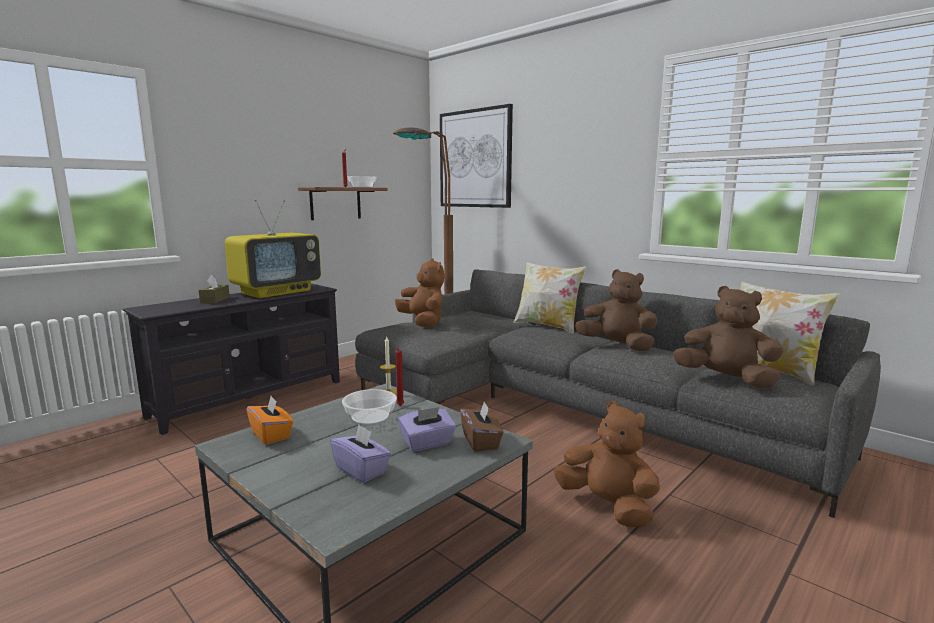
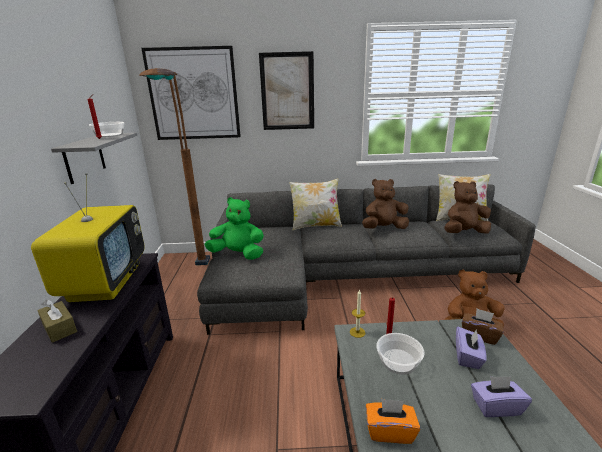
camera: 45 degrees left, 10 degrees up
brown shelf [298,187,388,220] -> grey shelf [51,133,137,184]
brown plush toy [395,259,445,327] -> green plush toy [204,197,264,260]
none -> picture [259,51,314,130]

